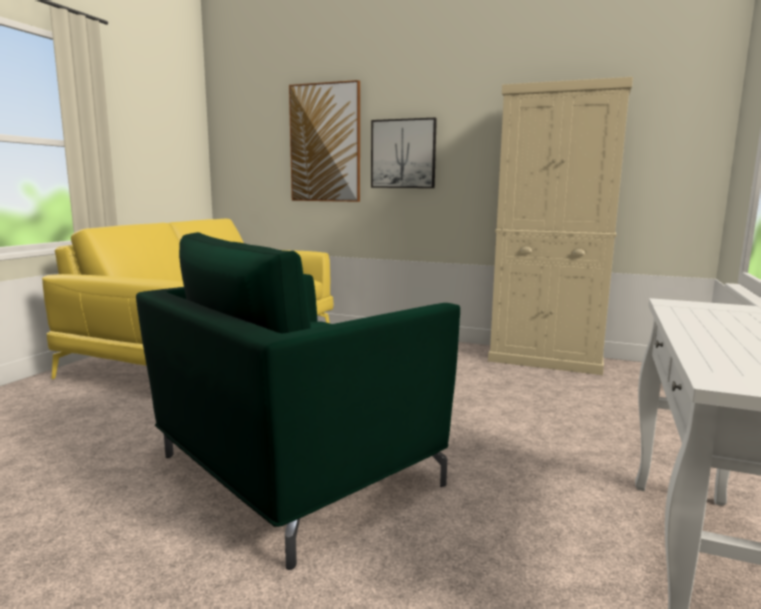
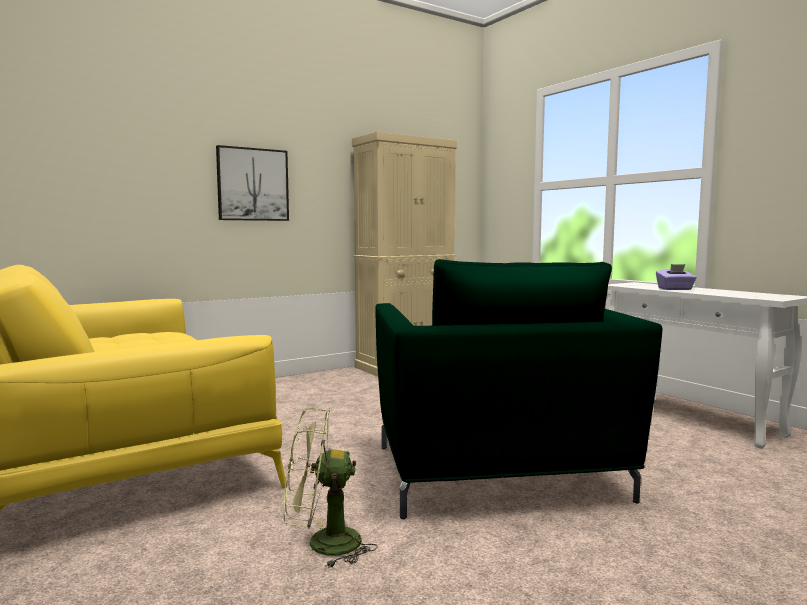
camera: 55 degrees left, 5 degrees down
picture [289,80,360,202] -> none
none -> green fan [283,408,378,569]
none -> purple tissue box [656,264,696,290]

